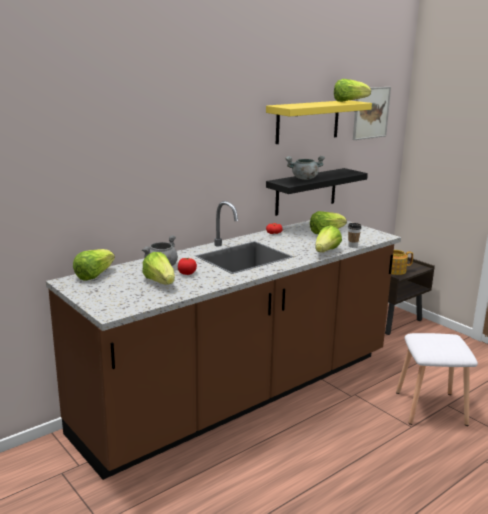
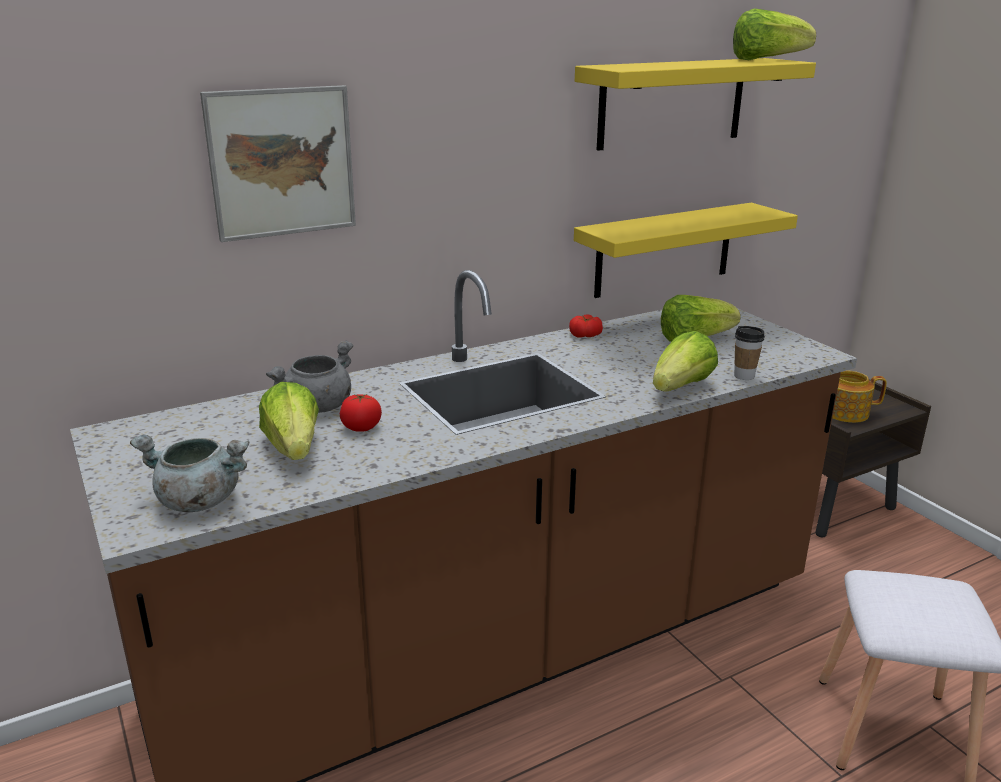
camera: 10 degrees right, 5 degrees up
lettuce [73,249,115,281] -> none
black shelf [266,168,368,216] -> yellow shelf [574,203,798,298]
grey cooking pot [285,156,325,180] -> grey cooking pot moved to [130,435,249,512]
picture [353,87,391,140] -> picture moved to [200,85,356,242]

